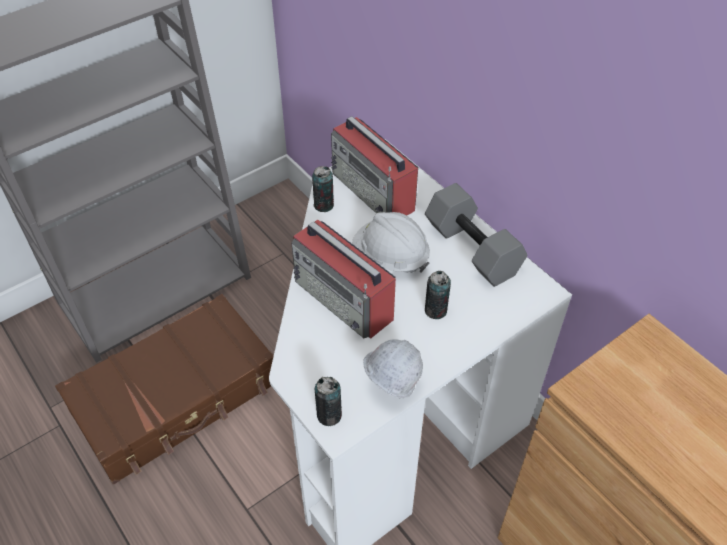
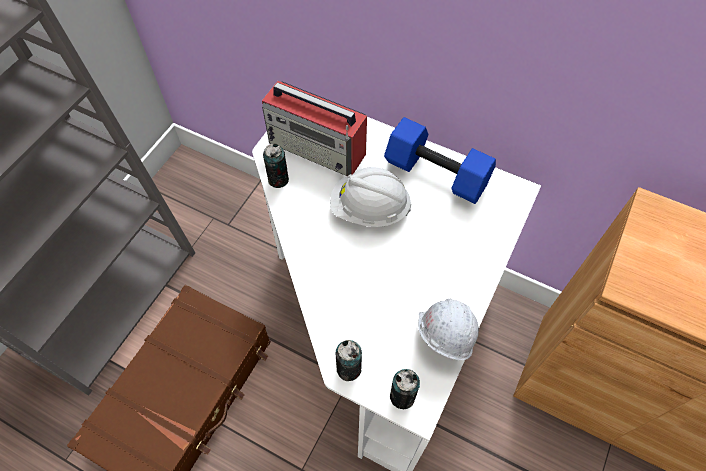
camera: 25 degrees left, 10 degrees up
radio [291,220,396,339] -> none
grey dumbbell [425,183,527,287] -> blue dumbbell [384,117,496,204]
can [425,271,451,319] -> can moved to [336,340,362,381]

